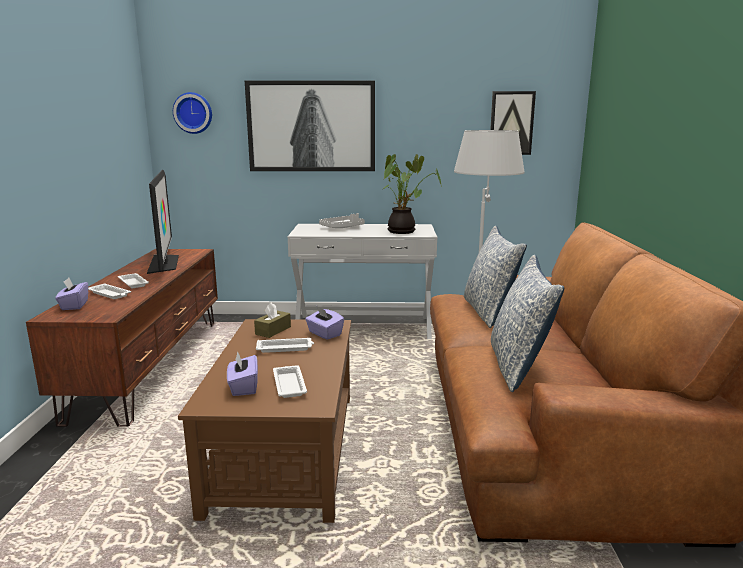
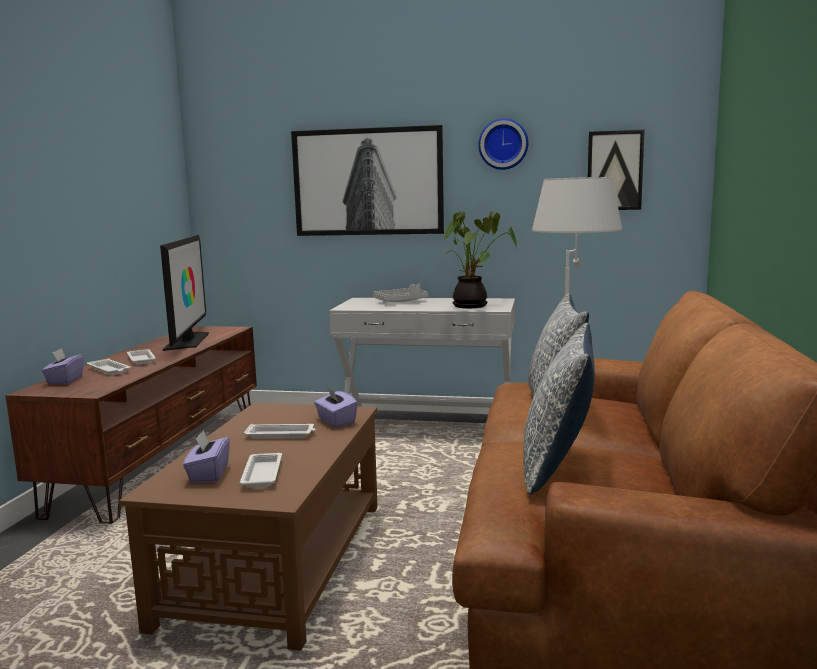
camera: 10 degrees right, 5 degrees down
wall clock [173,92,212,134] -> wall clock moved to [478,118,528,170]
brown tissue box [254,303,291,338] -> none

